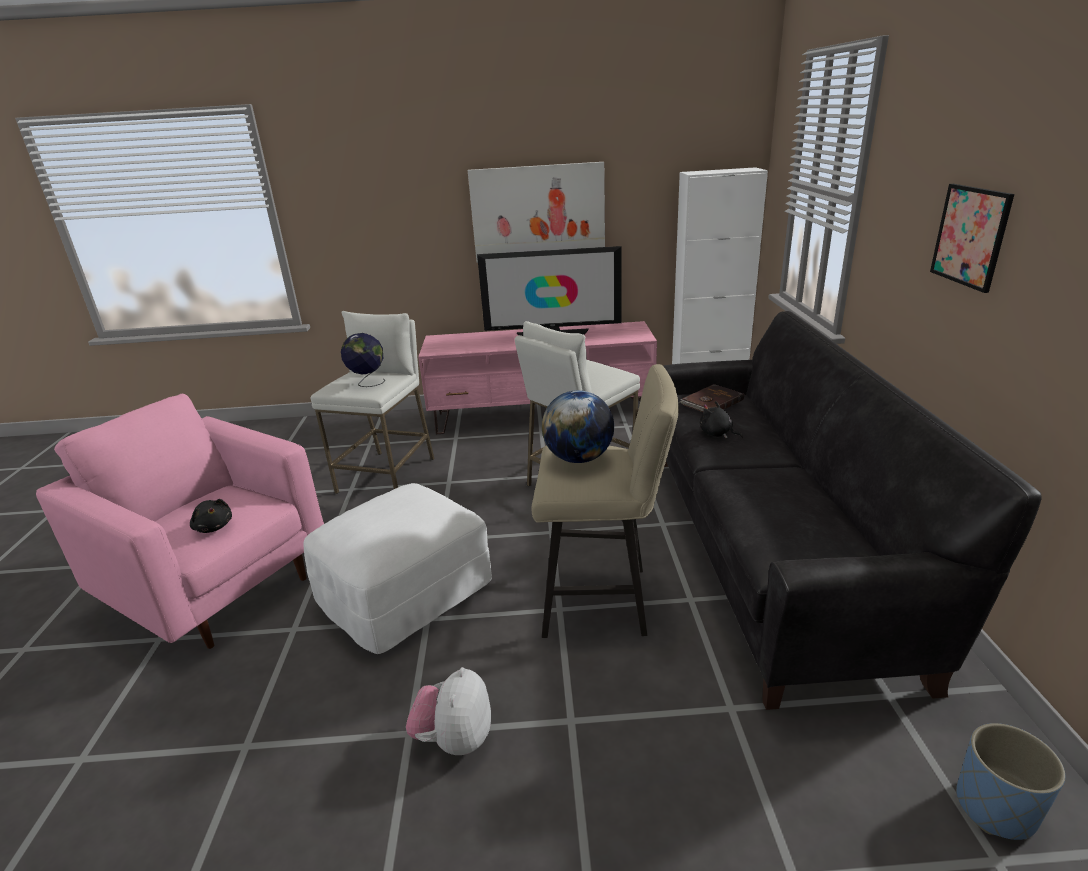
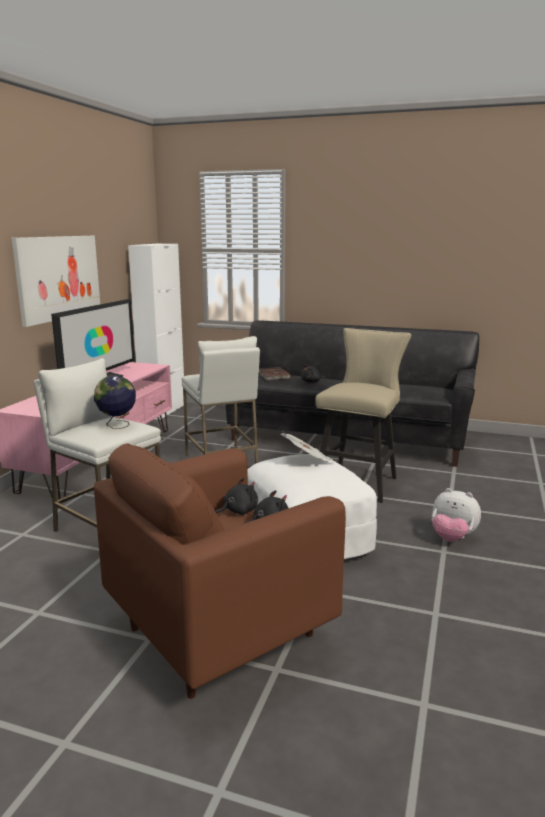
camera: 70 degrees left, 10 degrees down
pink armchair [36,394,324,649] -> brown armchair [94,443,346,699]
globe [542,390,614,463] -> none
picture [930,184,1014,293] -> none
blue planter [956,723,1065,840] -> none
none -> black plush toy [215,478,258,515]
none -> newspaper [281,433,334,461]

